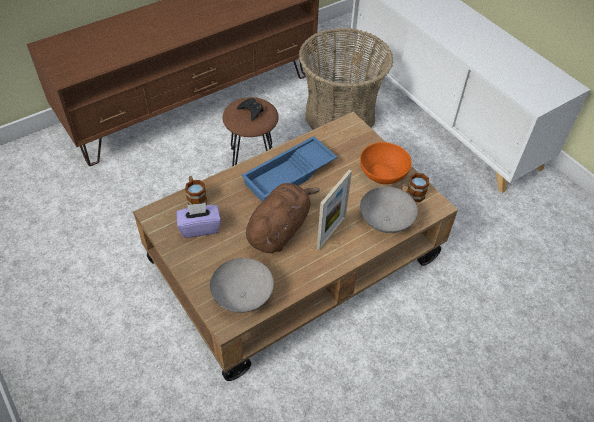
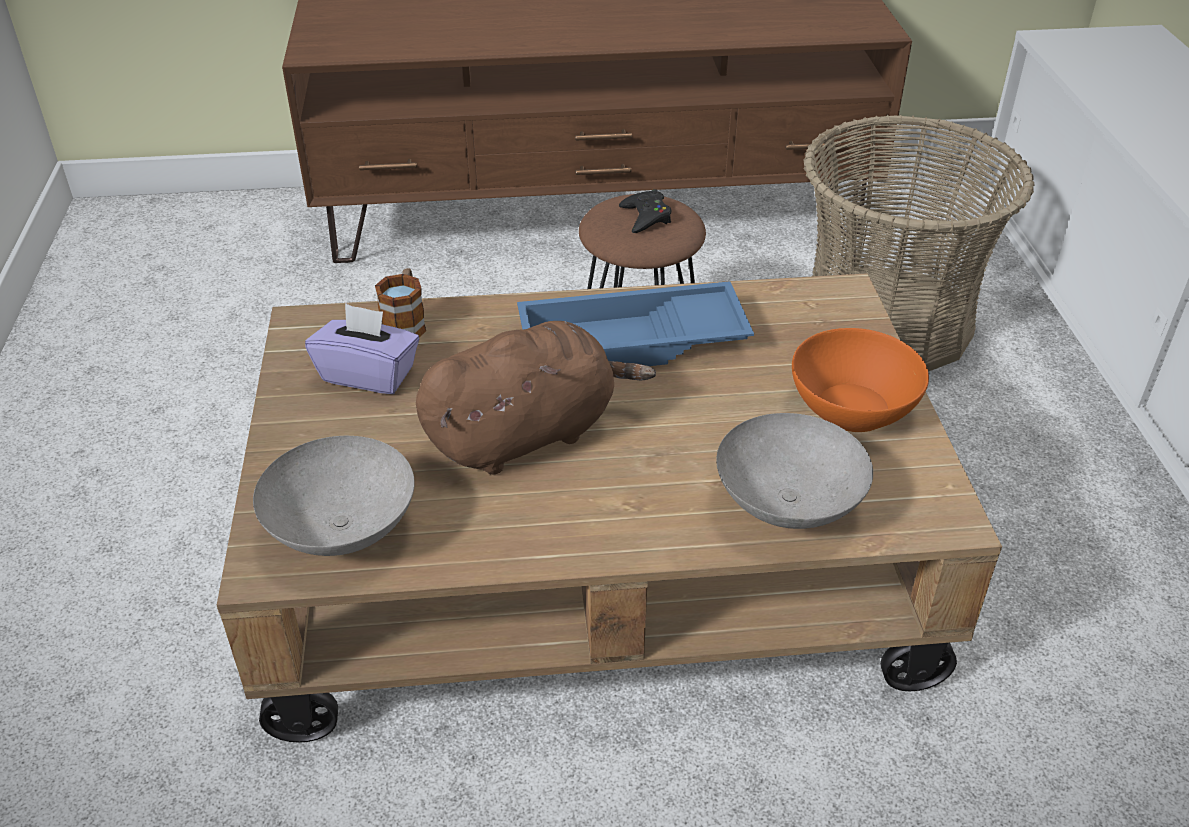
camera: 30 degrees right, 10 degrees down
picture frame [317,170,352,250] -> none
mug [400,173,429,202] -> none

